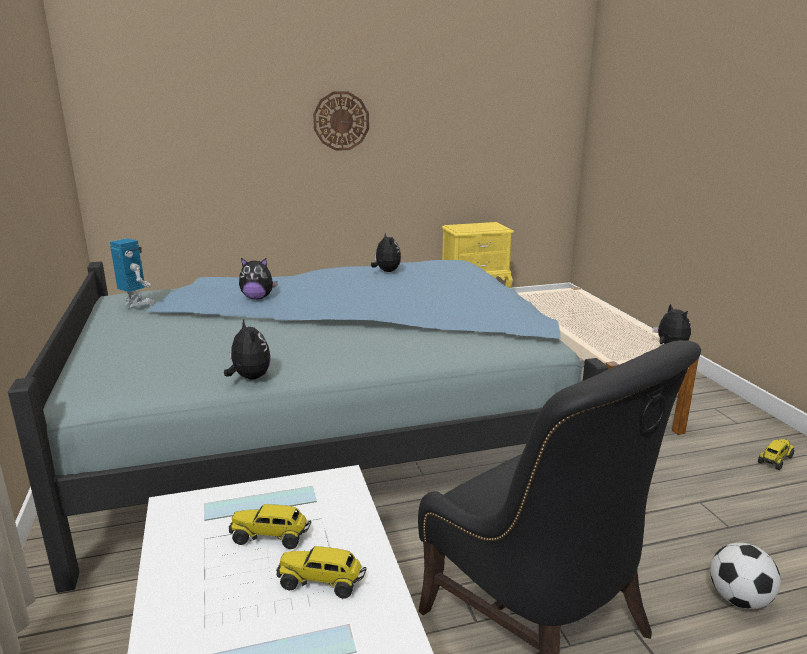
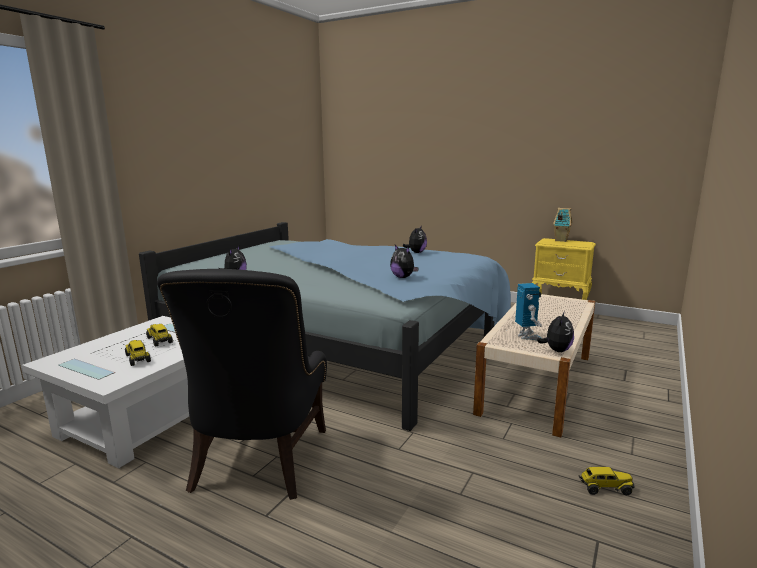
camera: 45 degrees right, 5 degrees down
toy robot [110,238,155,307] -> toy robot moved to [515,283,542,340]
plush toy [239,258,278,299] -> plush toy moved to [390,245,419,278]
wall clock [313,91,369,151] -> none
football [710,543,781,609] -> none
none -> toy house [553,208,572,242]

